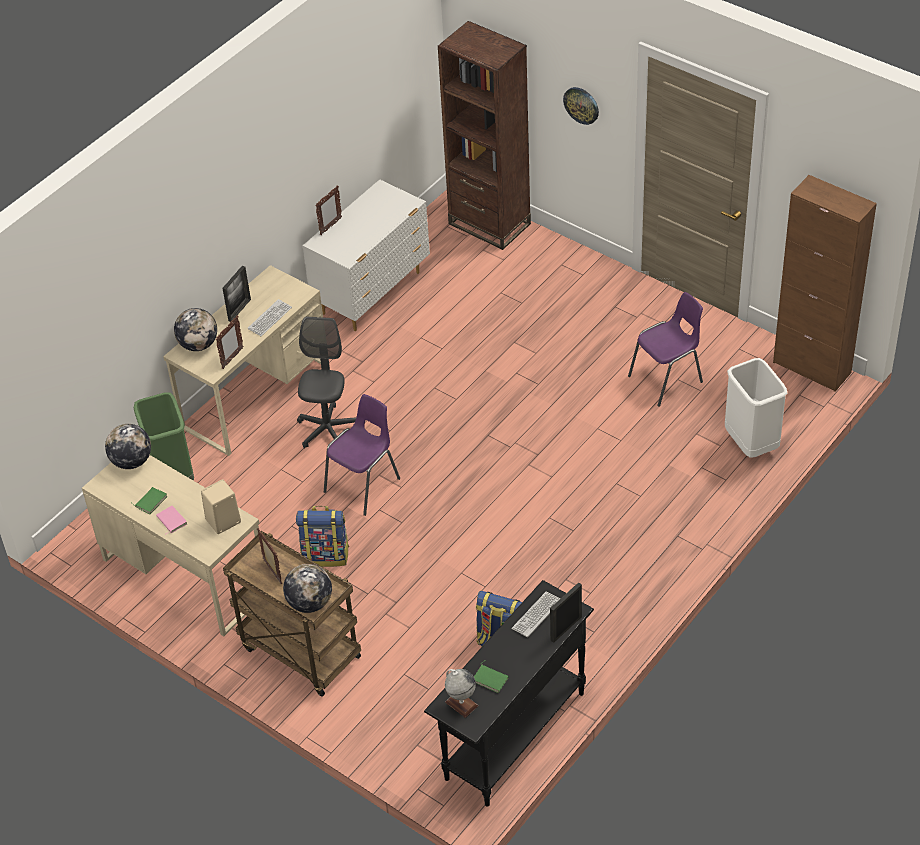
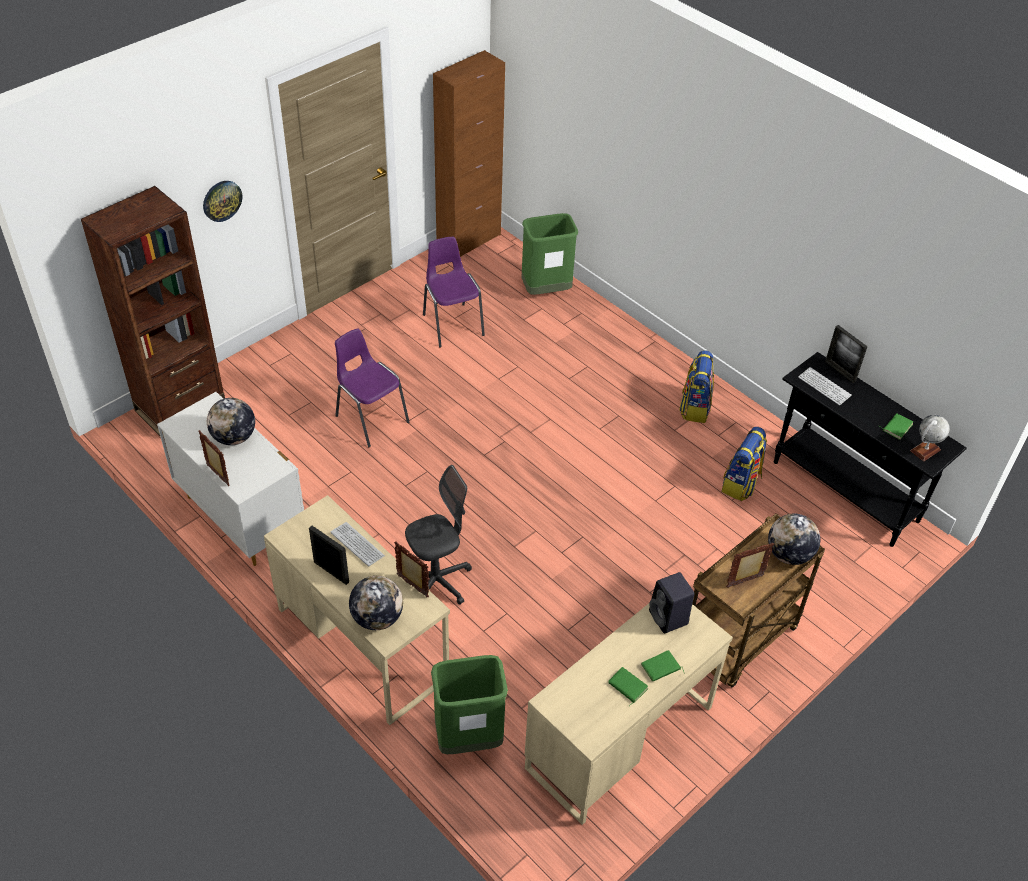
camera: 85 degrees left, 0 degrees up
globe [105,424,151,469] -> globe moved to [207,398,255,445]
pink book [156,506,187,535] -> green book [641,650,685,682]
beige speaker [201,479,241,534] -> black speaker [649,572,694,633]
backpack [296,506,349,567] -> backpack moved to [679,350,714,423]
grey office chair [297,317,356,449] -> grey office chair turned 135 degrees clockwise [405,465,472,605]
purple chair [324,394,400,516] -> purple chair moved to [335,328,409,447]
white trash can [725,358,788,458] -> green trash can [521,213,578,295]

